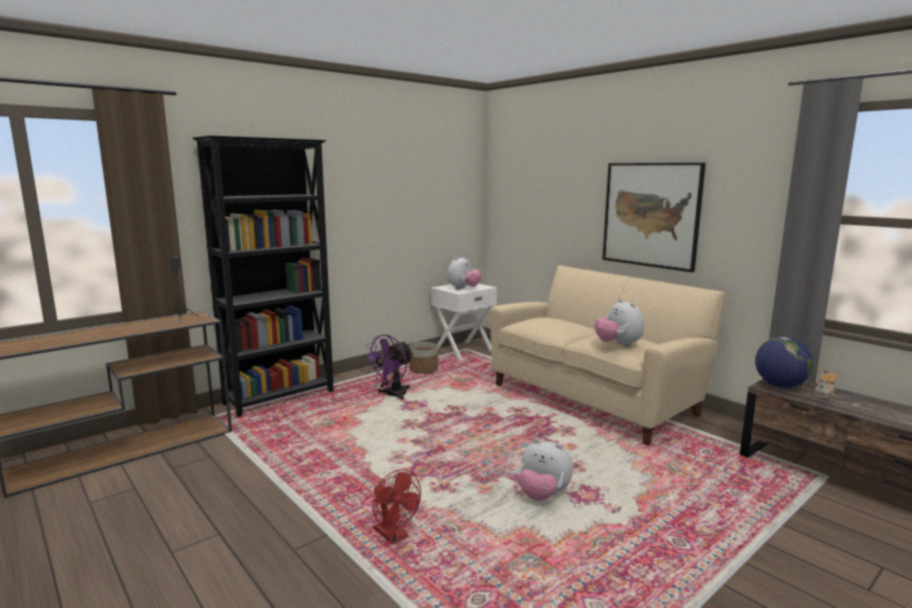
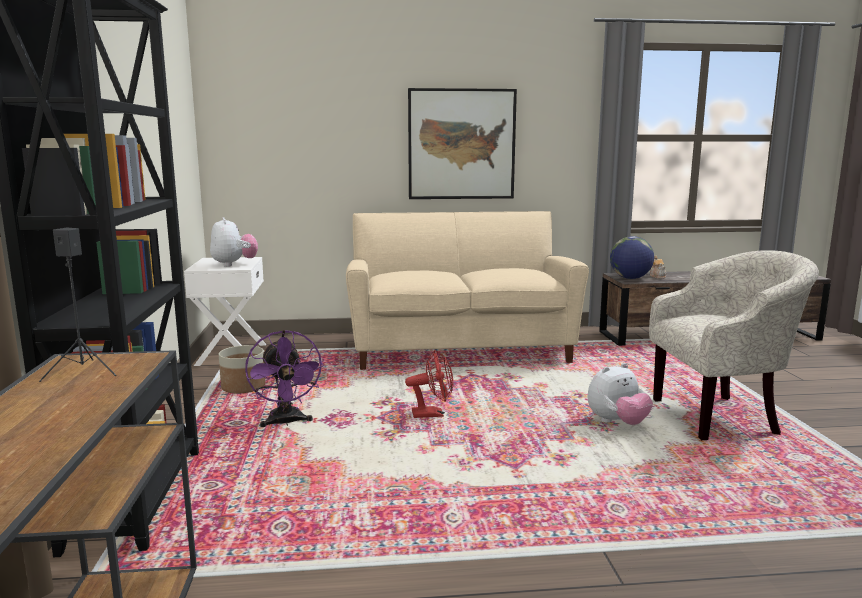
camera: 55 degrees left, 0 degrees up
red fan [372,469,421,544] -> red fan moved to [405,350,453,418]
plush toy [595,299,644,347] -> none
none -> beige armchair [649,250,819,440]

